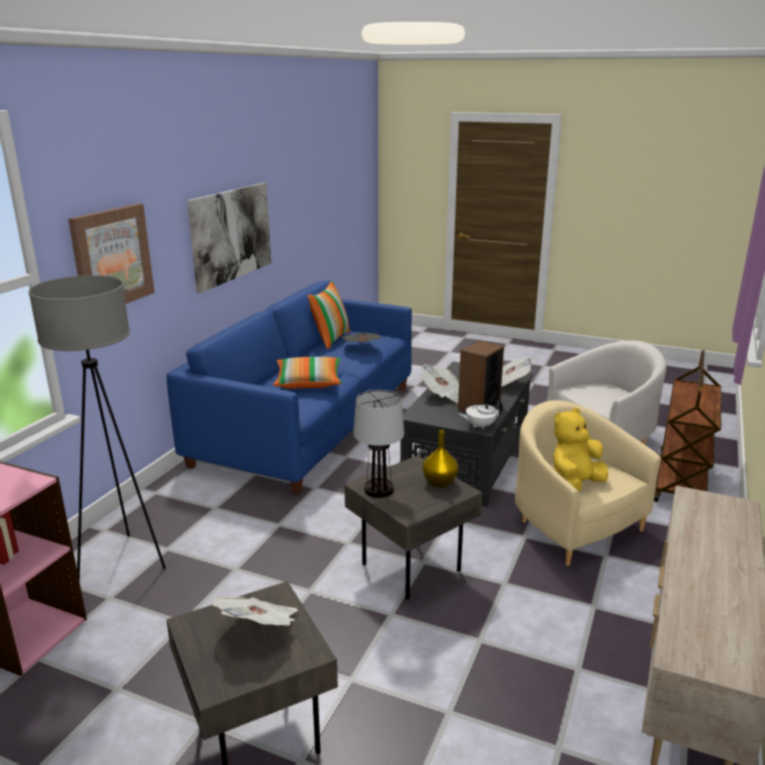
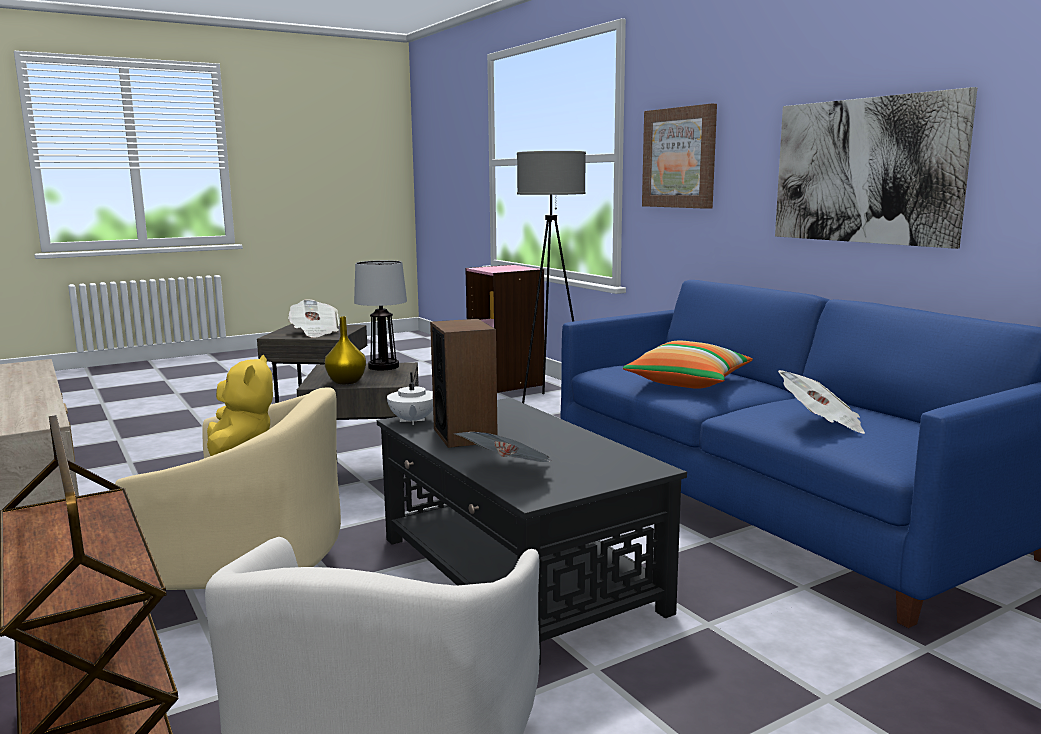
camera: 125 degrees right, 10 degrees down
pillow [307,281,350,349] -> none
newspaper [421,364,459,403] -> none
white teapot [458,400,503,429] -> white teapot turned 150 degrees clockwise [387,372,433,425]

